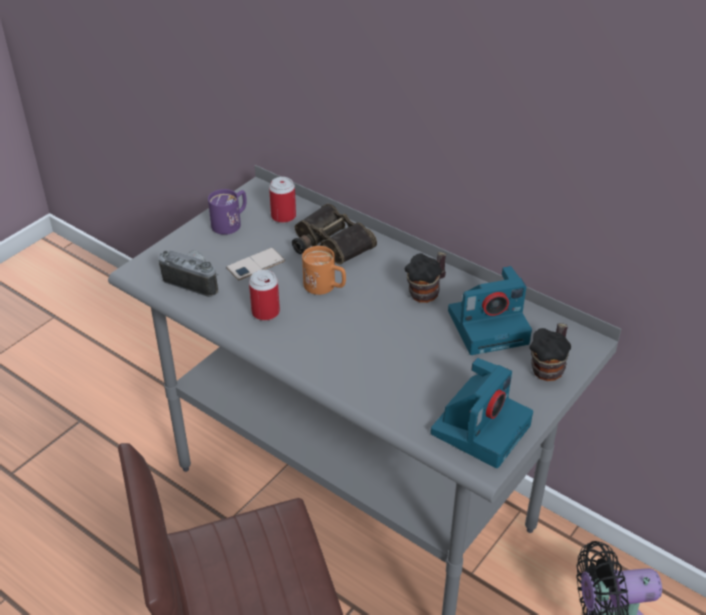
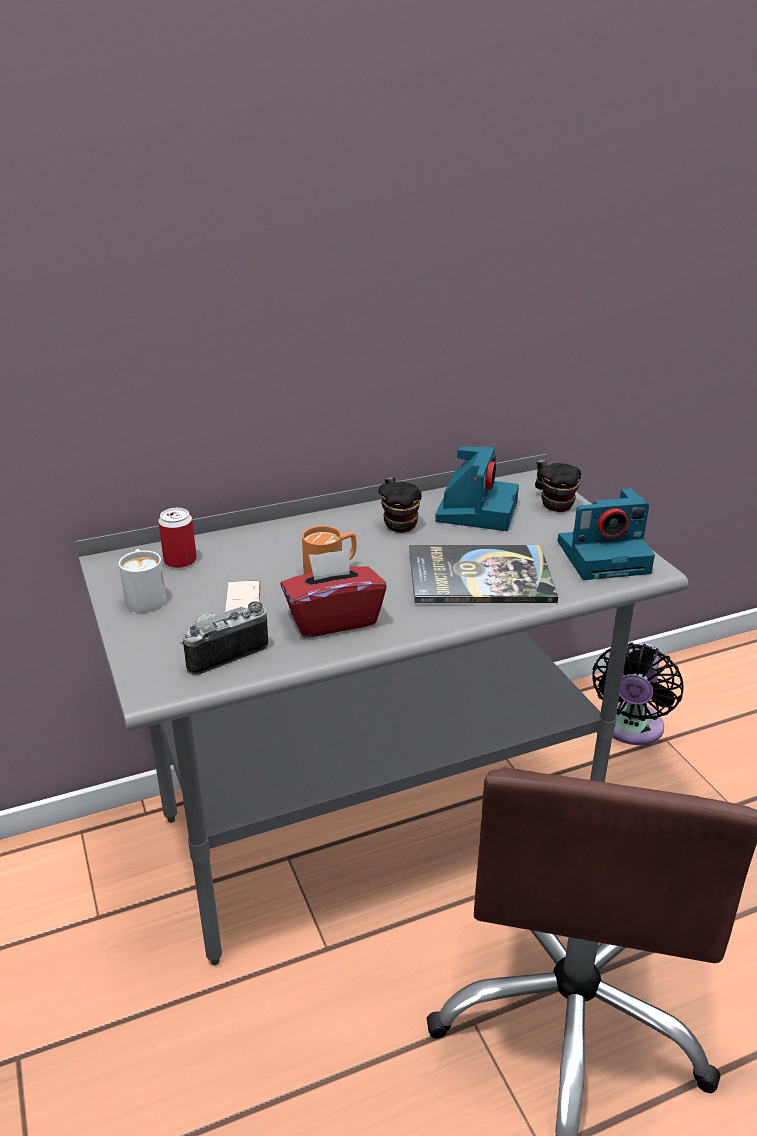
camera: 60 degrees left, 10 degrees down
purple mug [208,189,247,235] -> white mug [119,549,166,613]
can [249,270,280,321] -> red tissue box [280,549,387,637]
binoculars [292,203,377,265] -> none
camera [430,358,533,468] -> camera turned 105 degrees clockwise [558,488,655,580]
none -> book [409,545,558,603]

